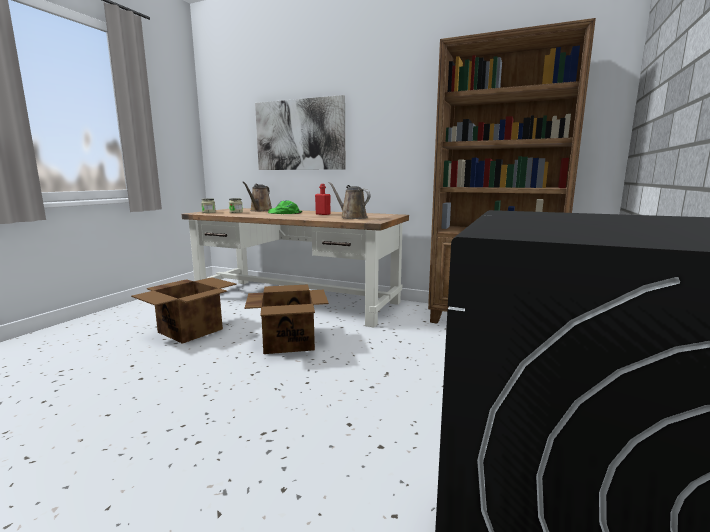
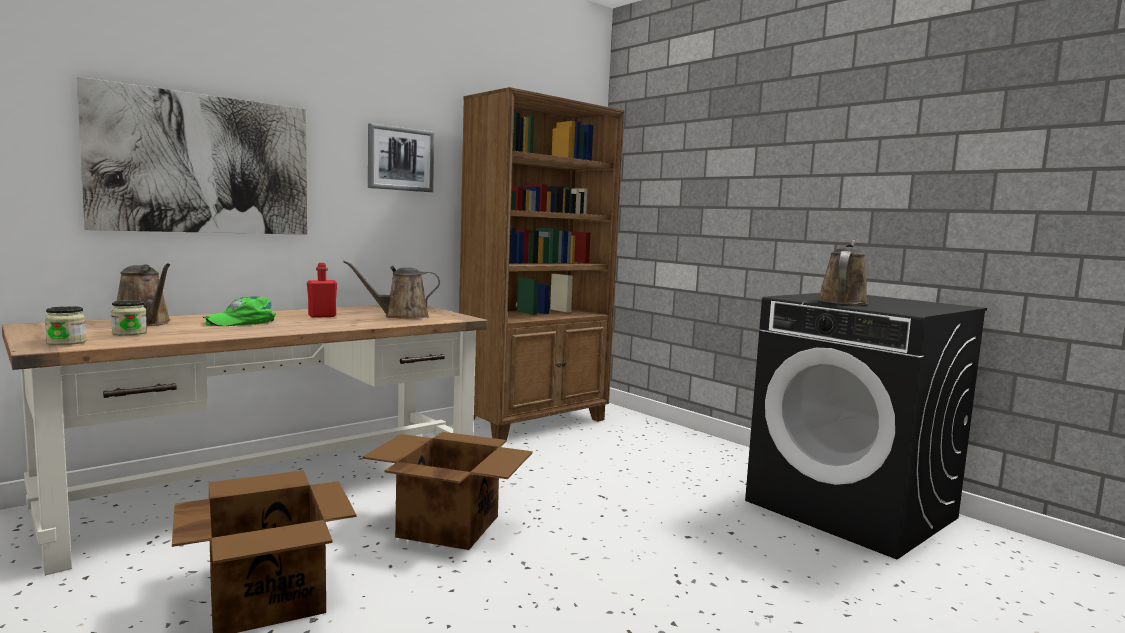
camera: 65 degrees left, 5 degrees down
none -> picture [368,123,434,192]
none -> brown watering can [817,240,868,305]

